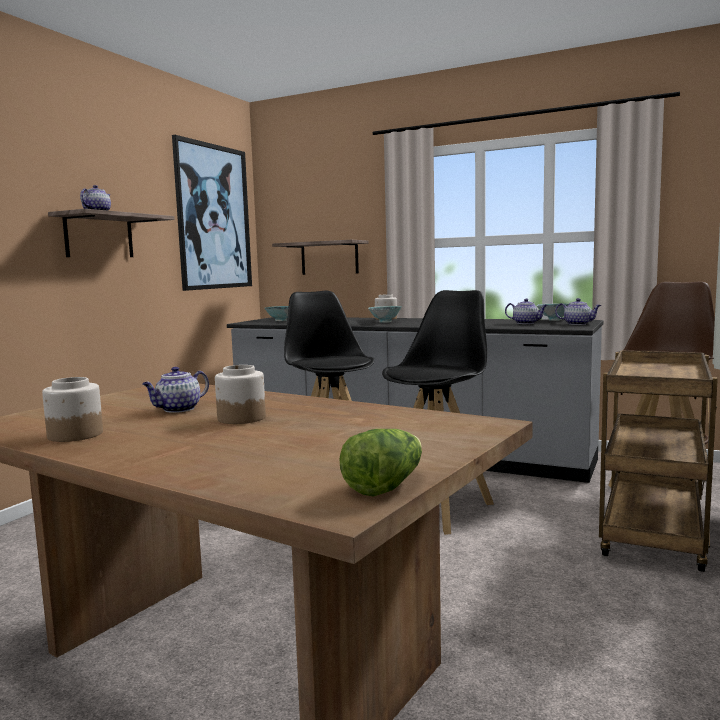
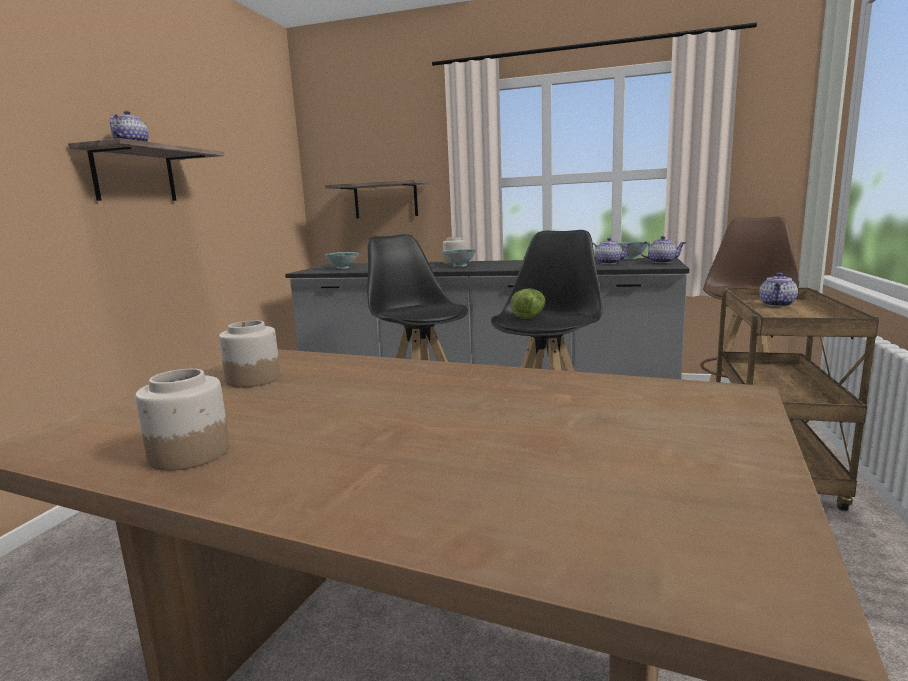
camera: 10 degrees left, 5 degrees up
teapot [142,367,209,413] -> teapot moved to [759,272,798,307]
picture [172,135,252,291] -> none
jar [215,365,266,424] -> jar moved to [219,321,280,388]
lettuce [340,429,422,496] -> lettuce moved to [510,288,545,319]

